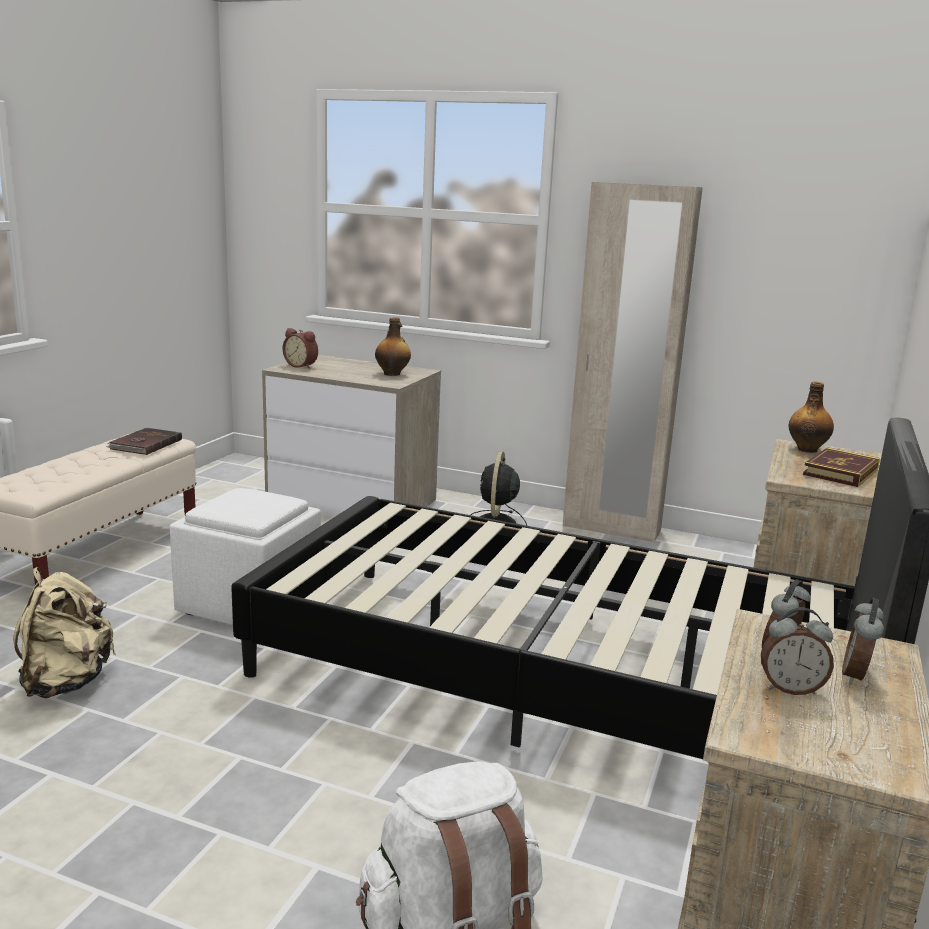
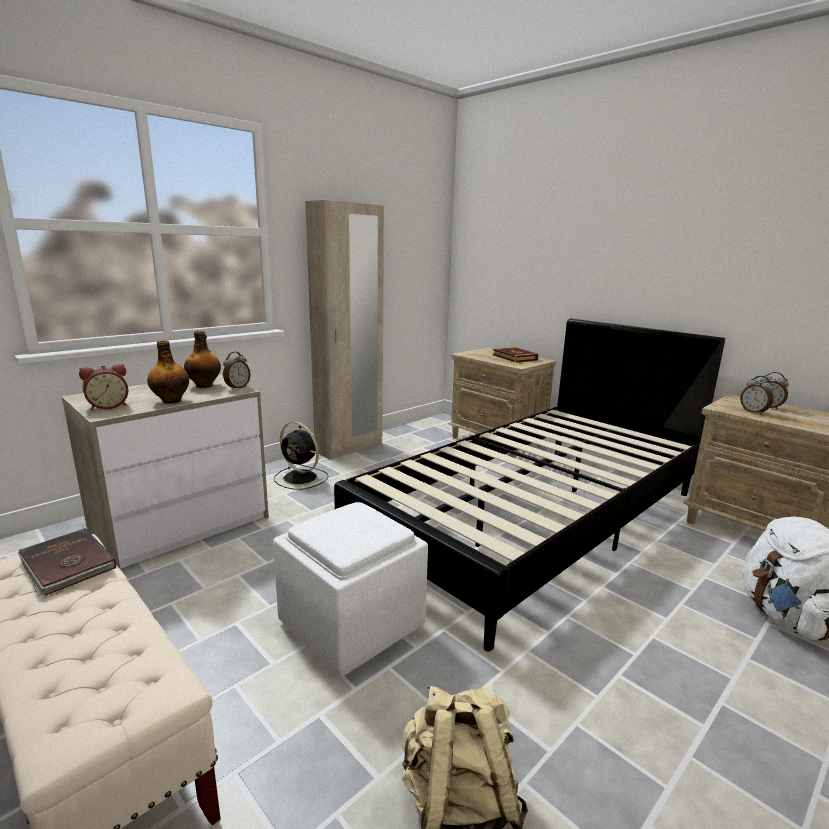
camera: 65 degrees left, 0 degrees up
alarm clock [761,607,834,695] -> alarm clock moved to [223,352,250,390]
bottle [789,382,834,453] -> bottle moved to [147,340,189,404]

